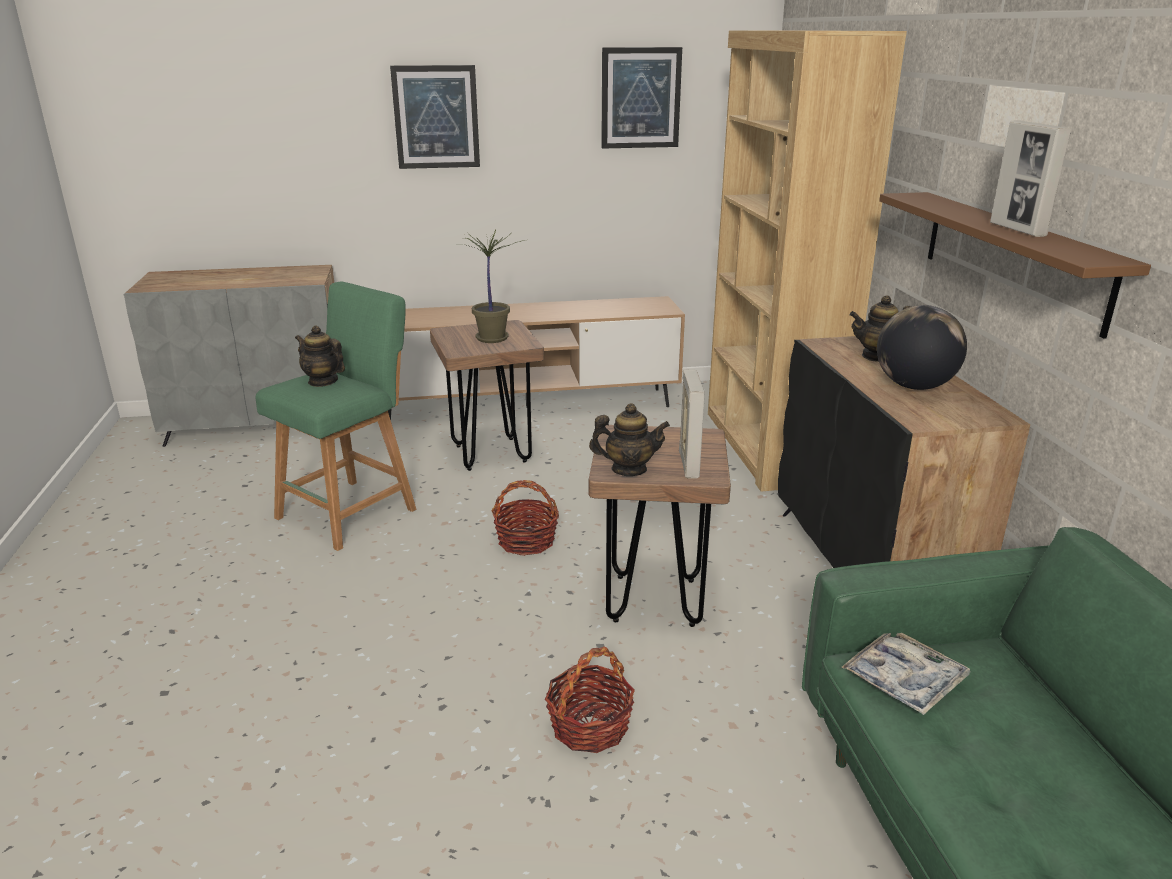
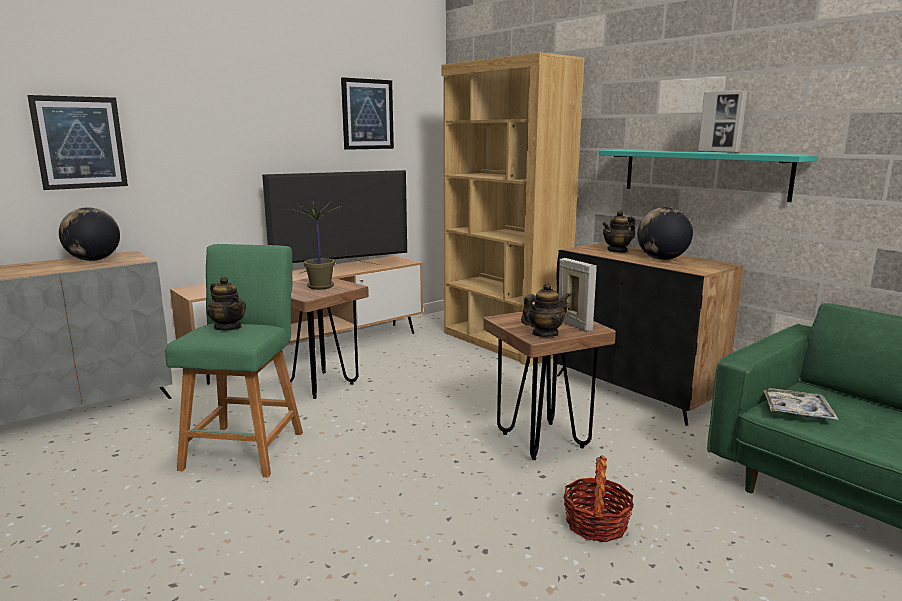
camera: 30 degrees left, 10 degrees down
teapot [295,325,345,387] -> teapot turned 135 degrees counterclockwise [206,277,246,331]
picture [390,65,480,169] -> picture moved to [27,95,128,190]
basket [492,480,559,556] -> none
brown shelf [879,192,1151,339] -> turquoise shelf [598,150,817,202]
none -> globe [59,207,120,261]
none -> television [262,170,407,274]

